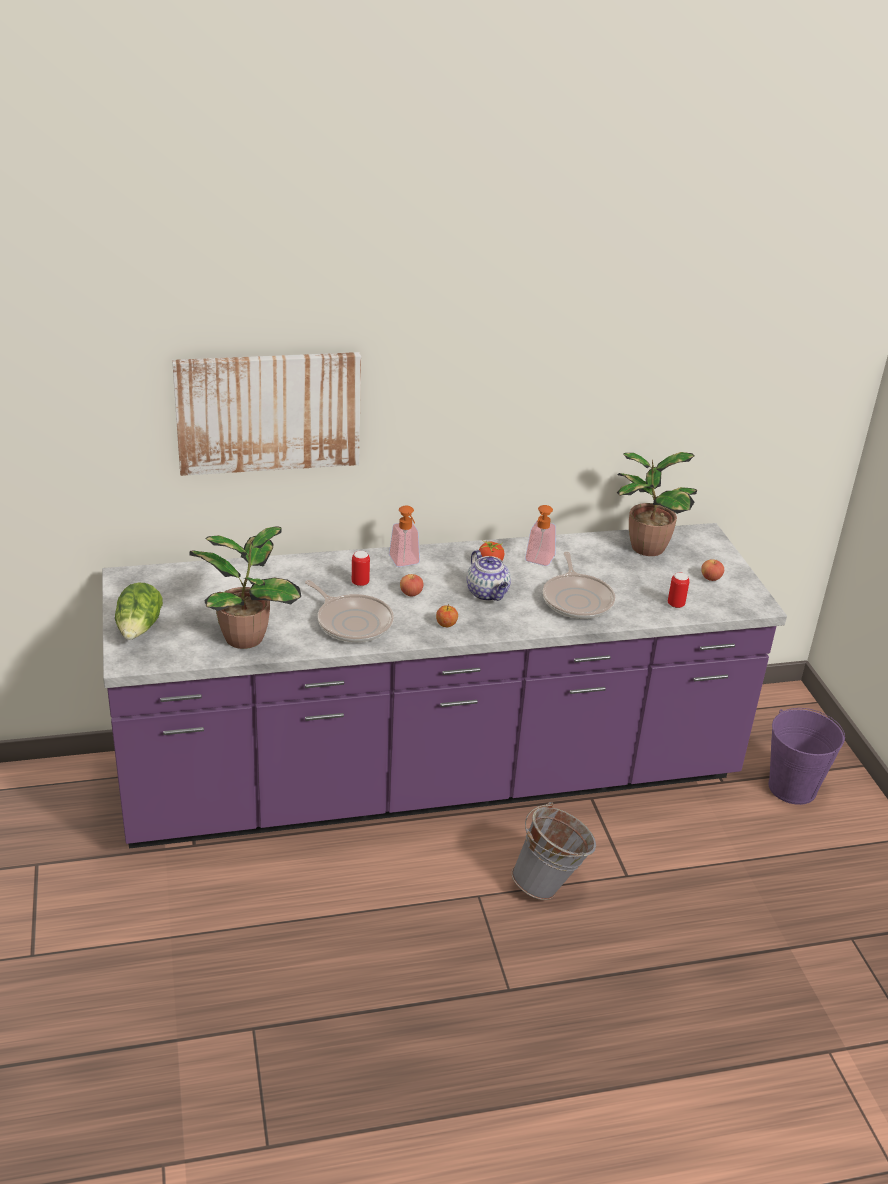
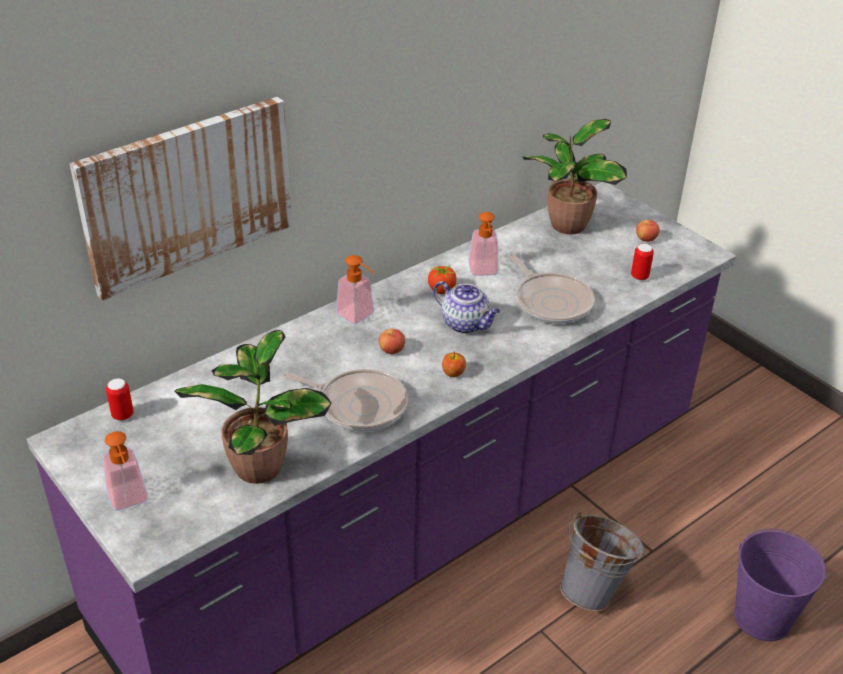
camera: 25 degrees left, 5 degrees up
lettuce [115,583,163,640] -> soap dispenser [103,431,149,511]
can [352,551,370,586] -> can moved to [106,378,134,421]
purple bucket [769,708,845,805] -> purple bucket moved to [734,529,827,641]

